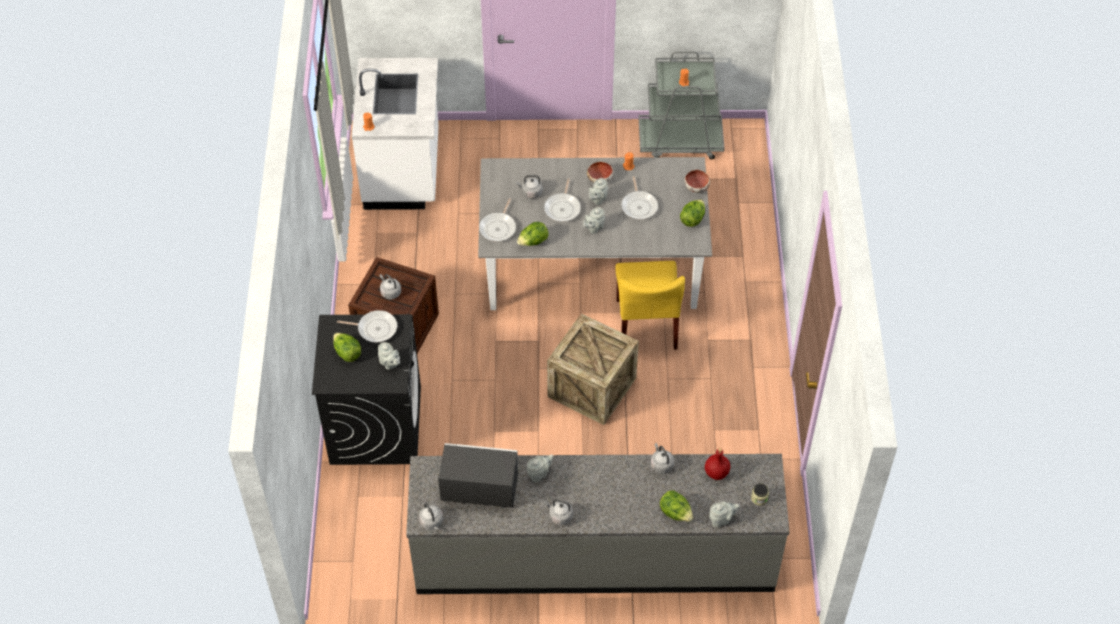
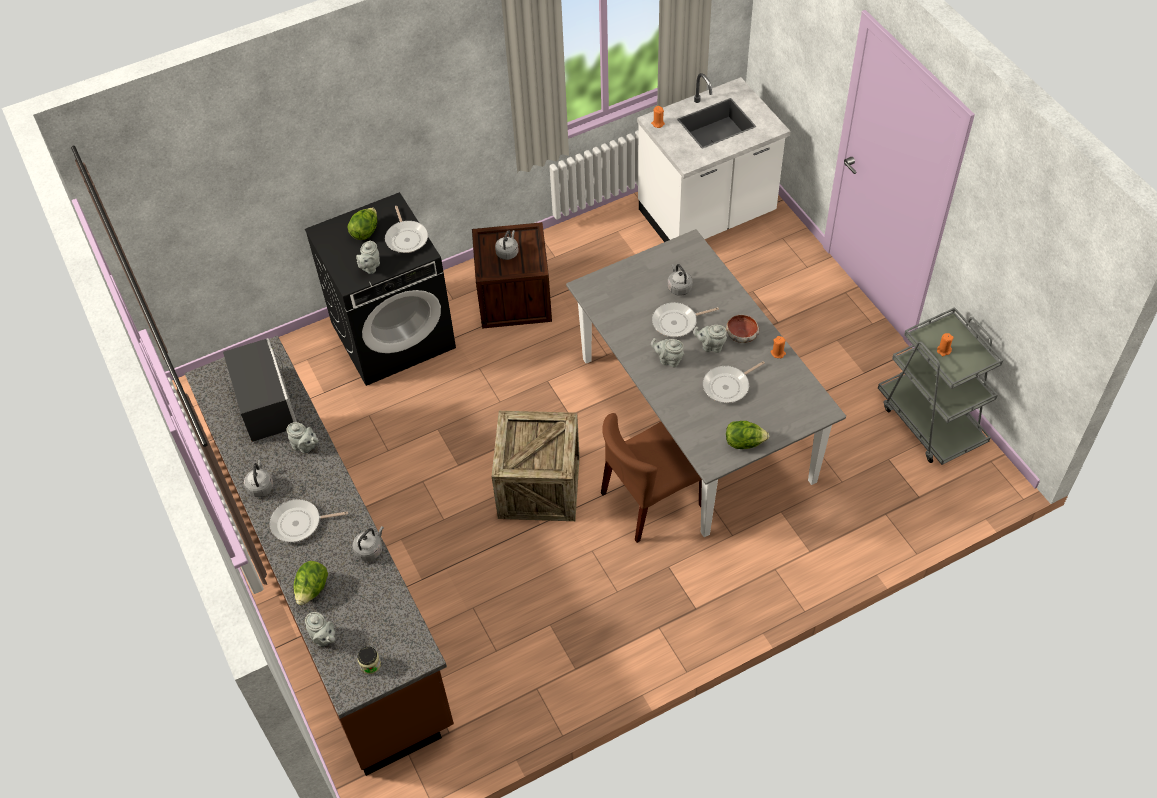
camera: 65 degrees right, 0 degrees up
grey counter [406,454,789,594] -> brown counter [185,336,454,776]
grey kettle [419,502,443,530] -> none
frying pan [479,198,516,242] -> frying pan moved to [270,499,348,542]
lettuce [517,222,549,246] -> none
yellow chair [615,261,685,350] -> brown chair [601,413,702,543]
bowl [684,170,710,193] -> none
red bottle [705,448,730,480] -> none

